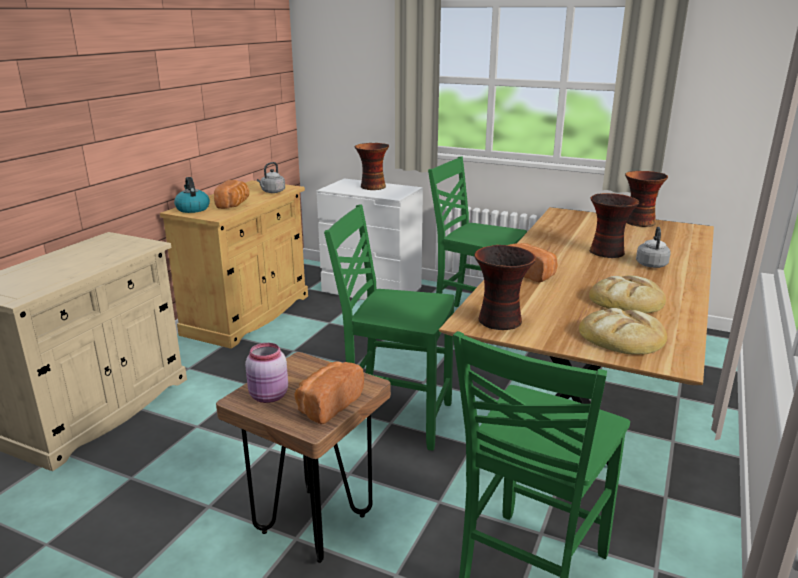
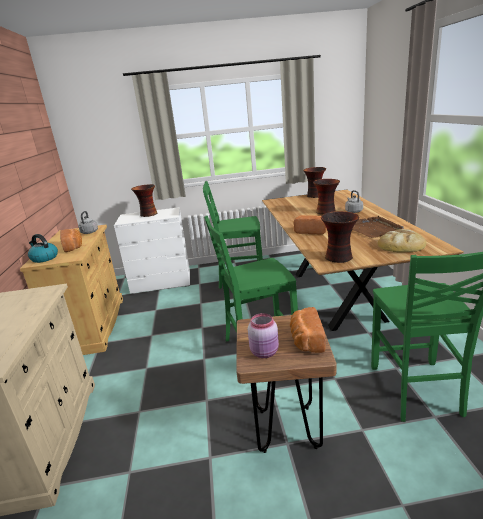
camera: 30 degrees left, 0 degrees up
bread [589,275,666,313] -> brown tray [352,216,404,238]

